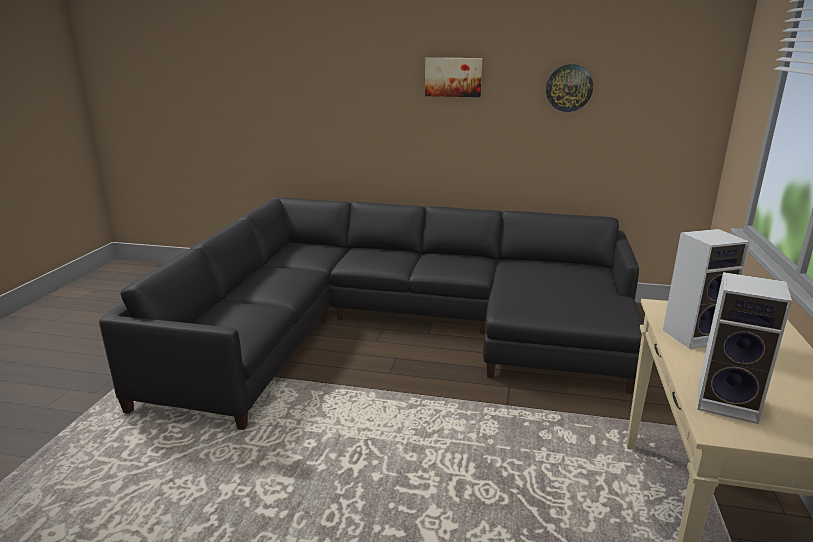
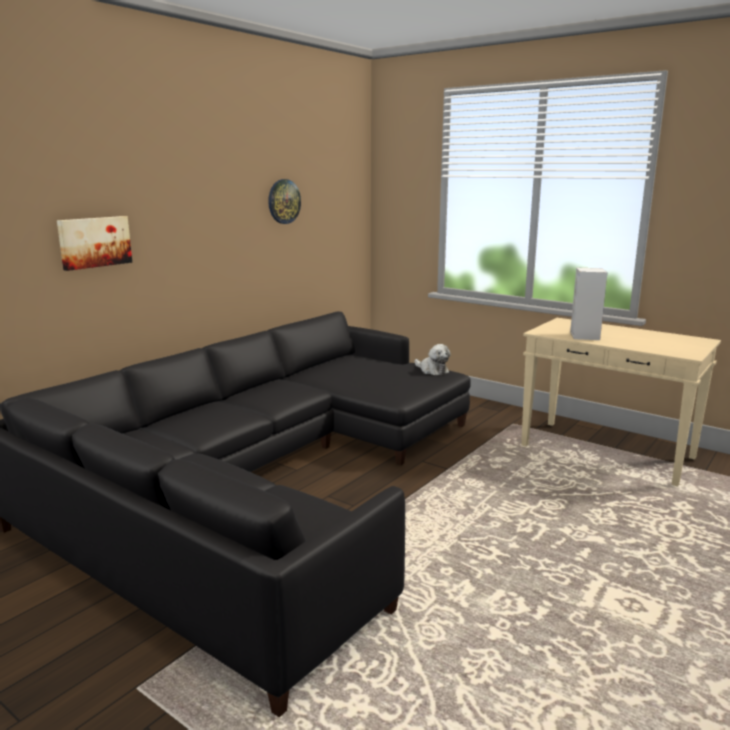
camera: 65 degrees left, 5 degrees down
picture [425,58,482,97] -> picture moved to [57,216,132,271]
speaker [697,272,792,424] -> none
none -> plush toy [415,344,451,375]

